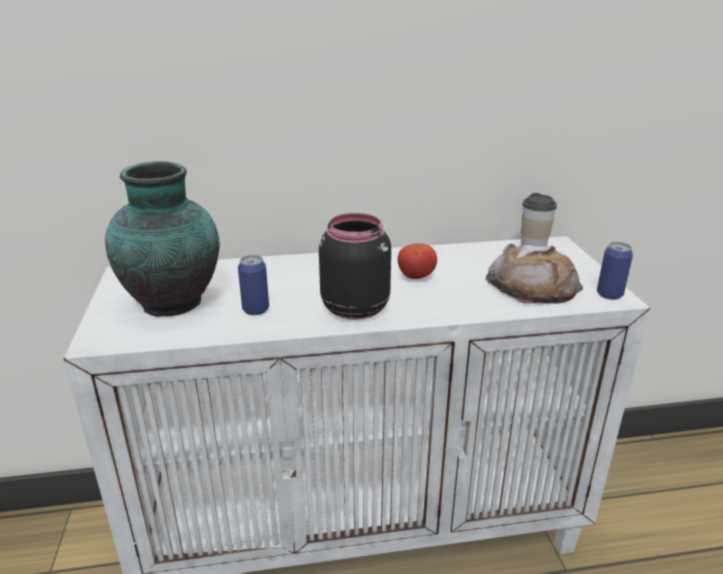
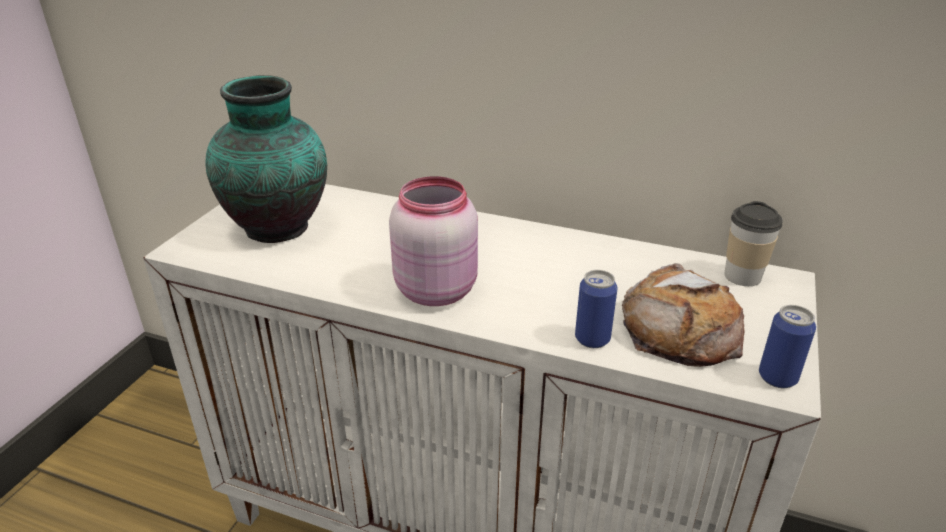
camera: 30 degrees right, 5 degrees up
can [238,255,269,315] -> can moved to [575,270,618,348]
black jar [319,213,391,320] -> pink jar [389,176,478,306]
tomato [398,244,437,279] -> none

